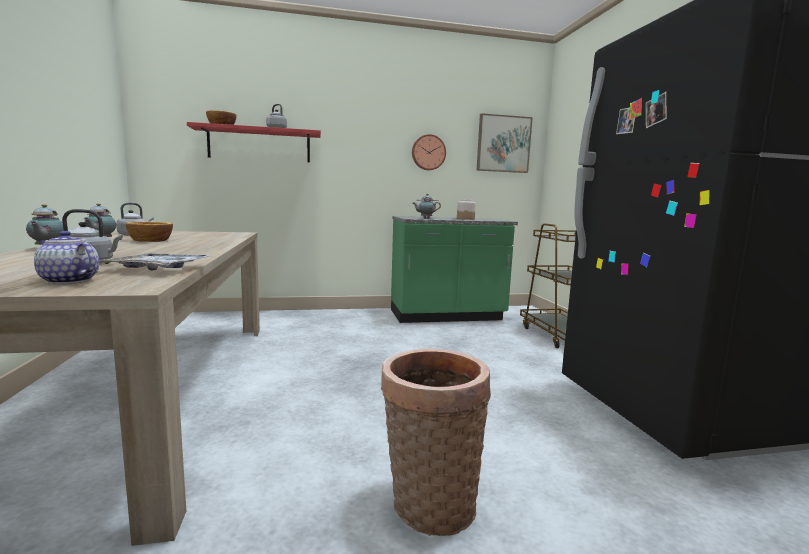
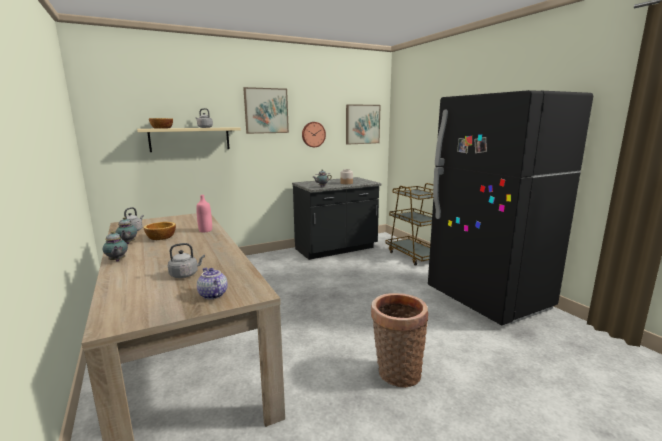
camera: 15 degrees left, 5 degrees up
teapot [34,231,99,284] -> teapot turned 45 degrees clockwise [197,268,228,299]
tray [99,253,211,271] -> none
red shelf [187,122,321,163] -> beige shelf [137,127,241,152]
green counter [391,216,518,323] -> black counter [292,177,382,260]
none -> pink bottle [196,195,212,232]
none -> picture [243,87,289,134]

